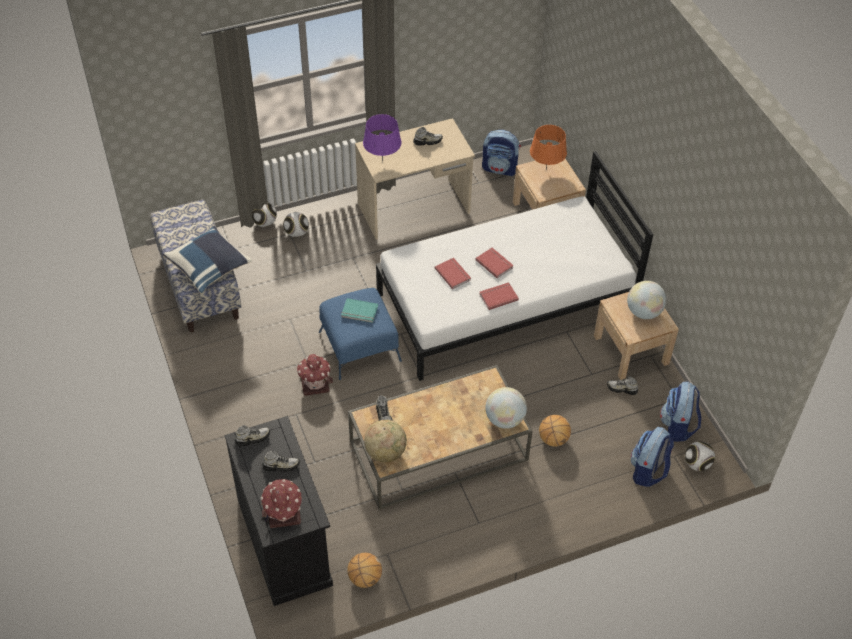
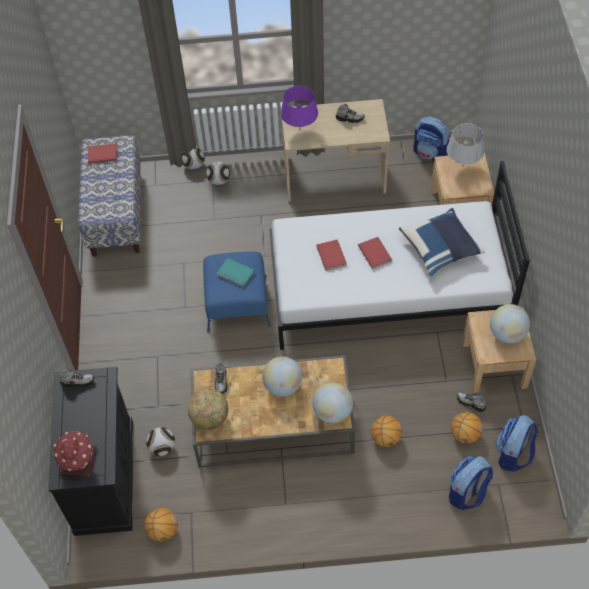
camera: 20 degrees right, 5 degrees up
blue pillow [163,226,252,294] -> blue pillow moved to [399,208,485,277]
shoe [262,451,300,472] -> none
toy house [297,354,333,396] -> none
red book [480,282,519,310] -> red book moved to [88,143,117,164]
orange table lamp [530,125,567,170] -> grey table lamp [447,123,484,165]
football [685,441,715,471] -> football moved to [146,427,175,456]
none -> globe [262,356,302,397]
none -> basketball [451,412,483,444]

